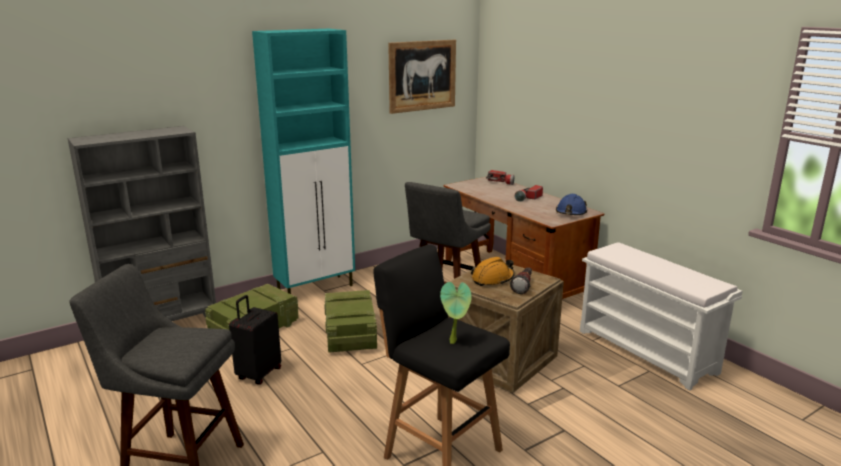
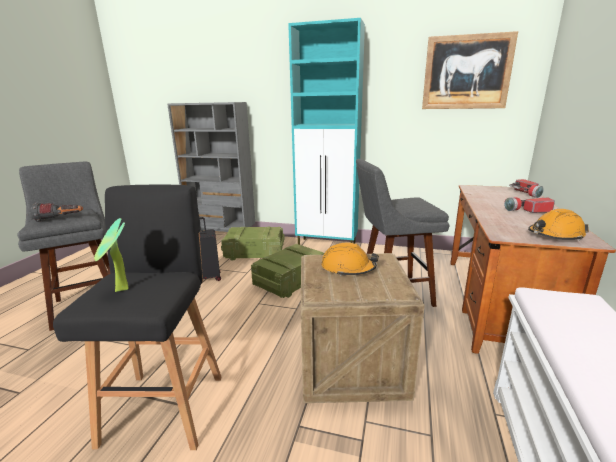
camera: 50 degrees right, 0 degrees up
flashlight [510,267,532,294] -> flashlight moved to [32,203,83,222]
blue hard hat [556,194,587,215] -> orange hard hat [528,209,589,241]

